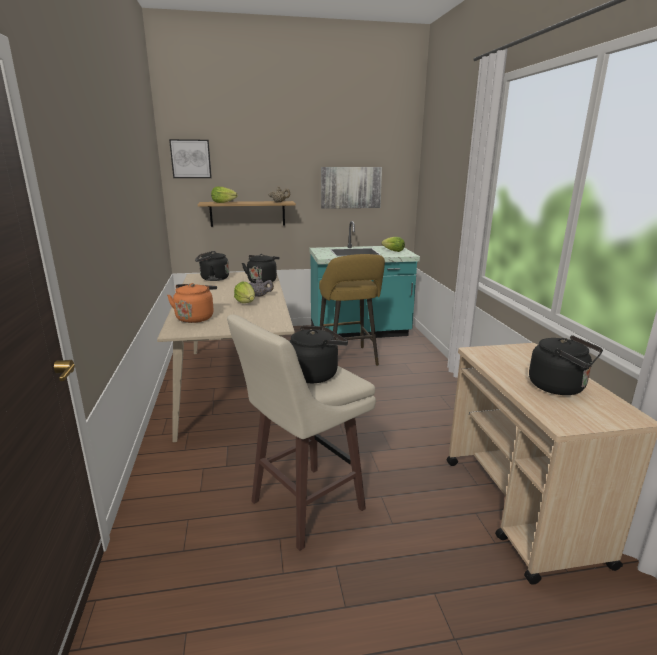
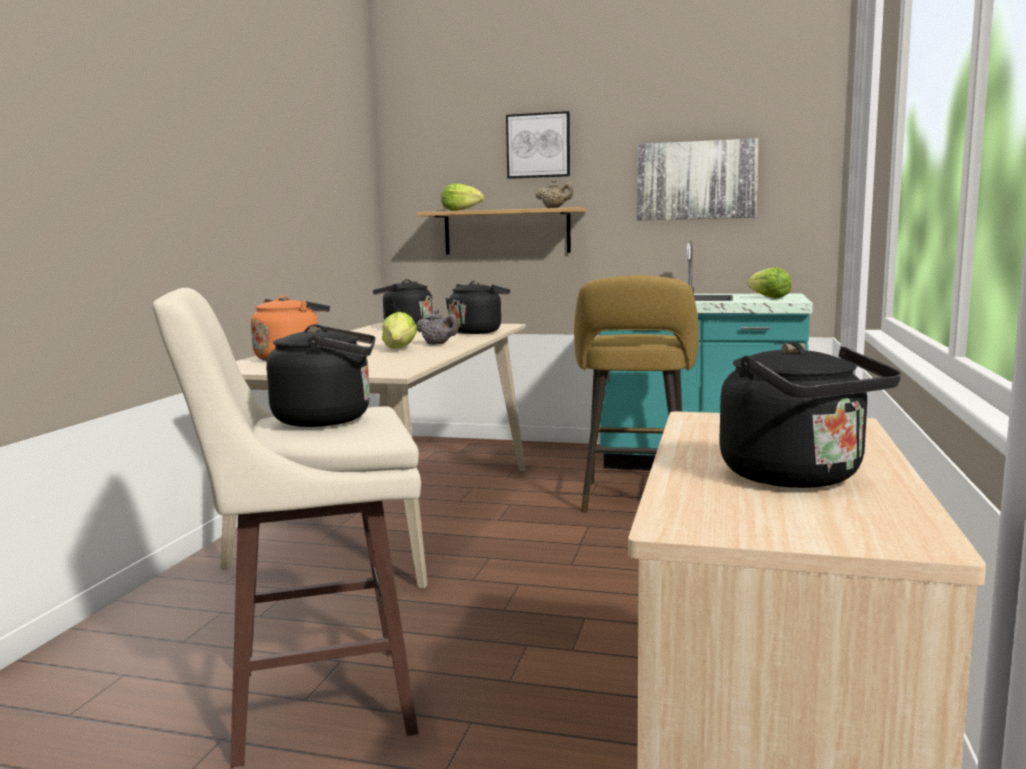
camera: 25 degrees right, 10 degrees down
picture [169,139,212,178] -> picture moved to [506,111,570,179]

